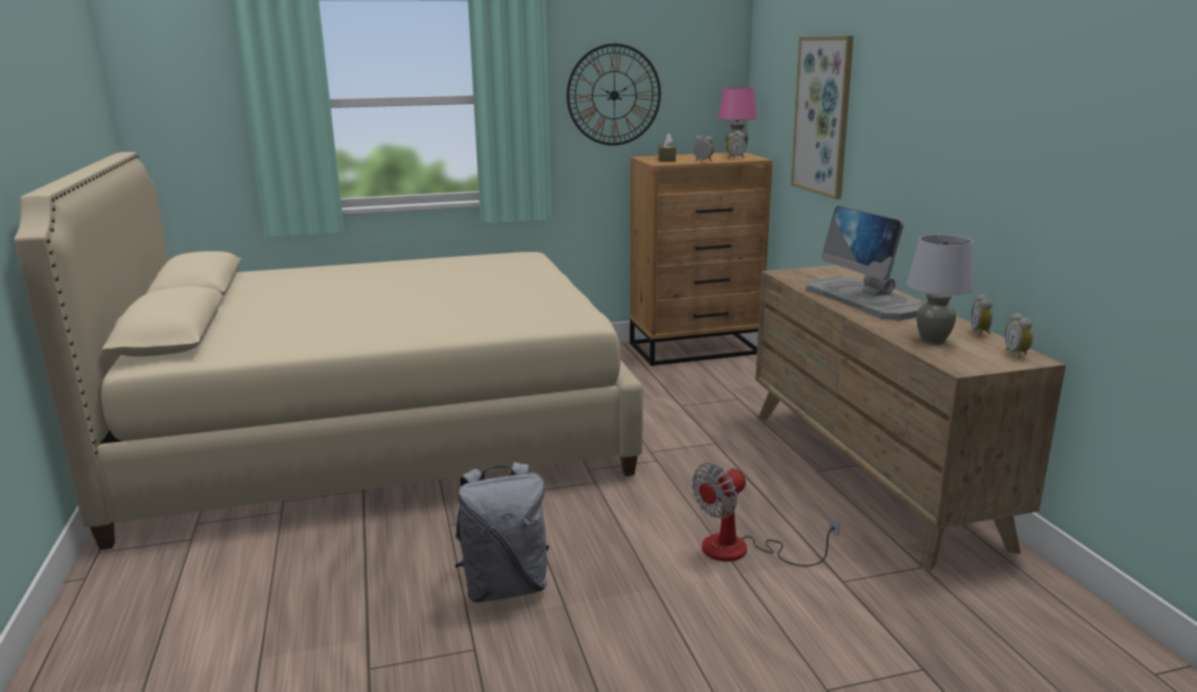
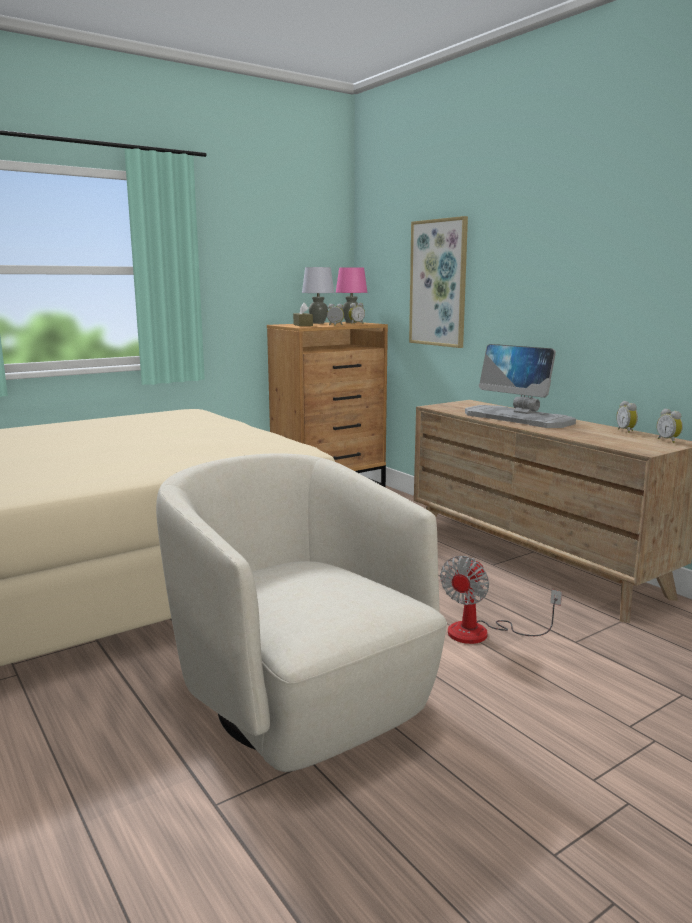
camera: 20 degrees left, 5 degrees down
grey backpack [455,462,549,603] -> beige armchair [156,453,447,772]
wall clock [567,43,661,146] -> none
grey table lamp [907,235,974,344] -> grey table lamp moved to [302,267,335,324]

